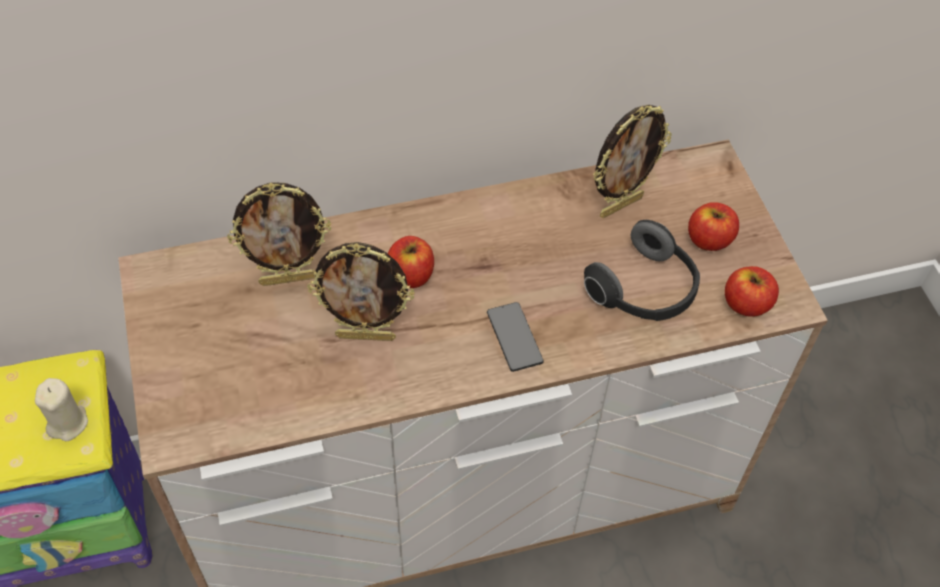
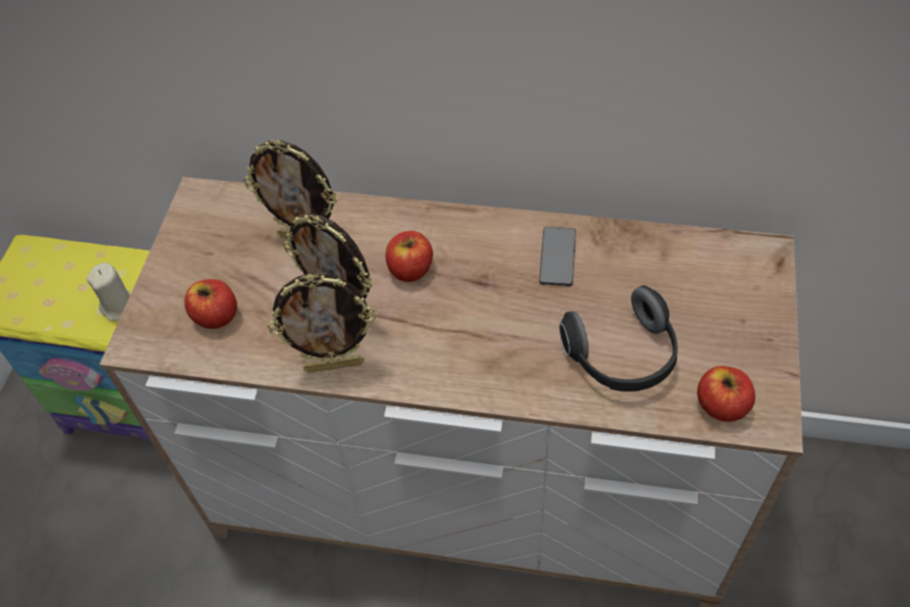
camera: 30 degrees right, 0 degrees up
phone [487,302,544,372] -> phone moved to [539,227,576,286]
picture frame [593,105,672,218] -> picture frame moved to [267,273,376,373]
apple [688,202,739,251] -> apple moved to [184,279,237,329]

